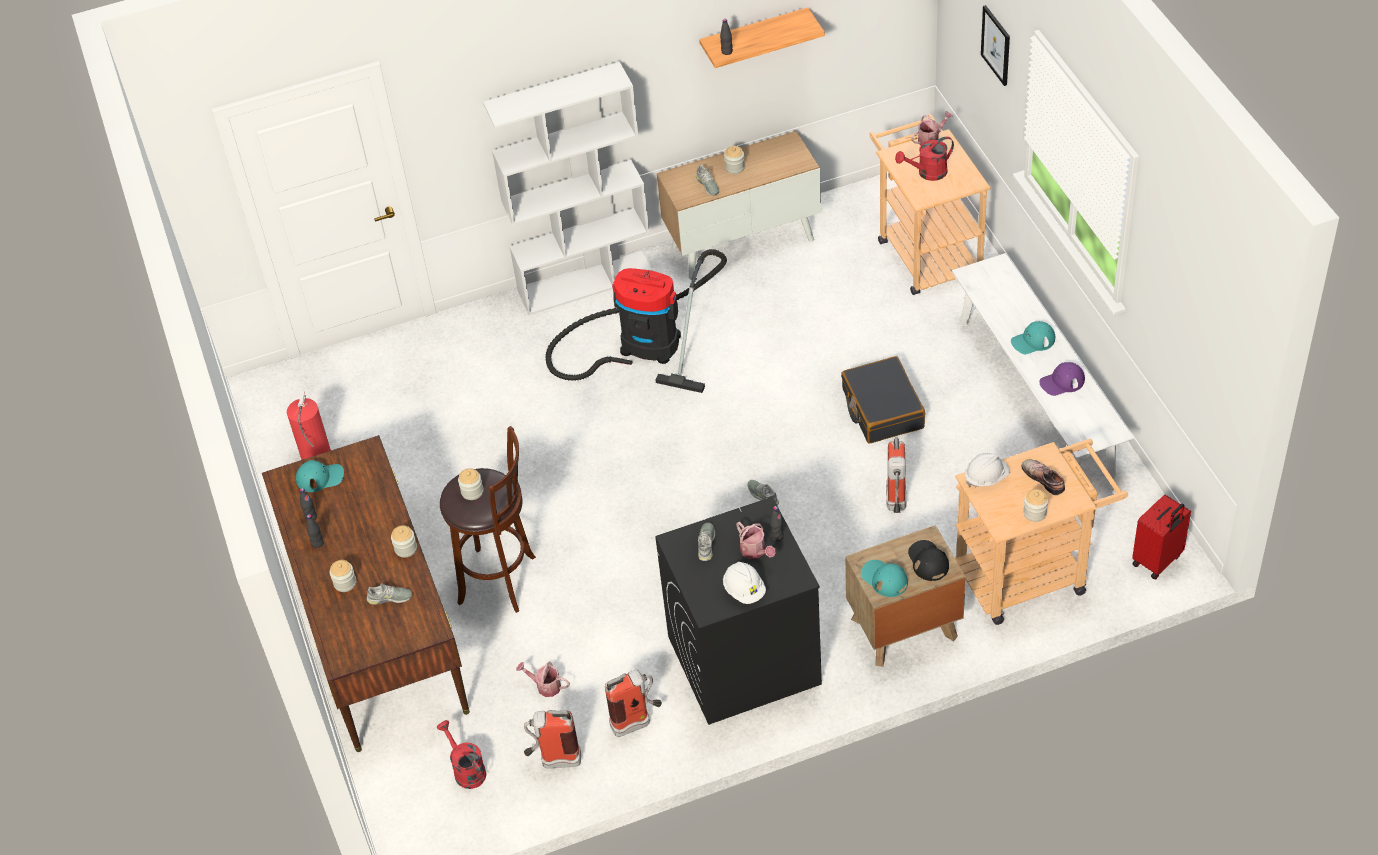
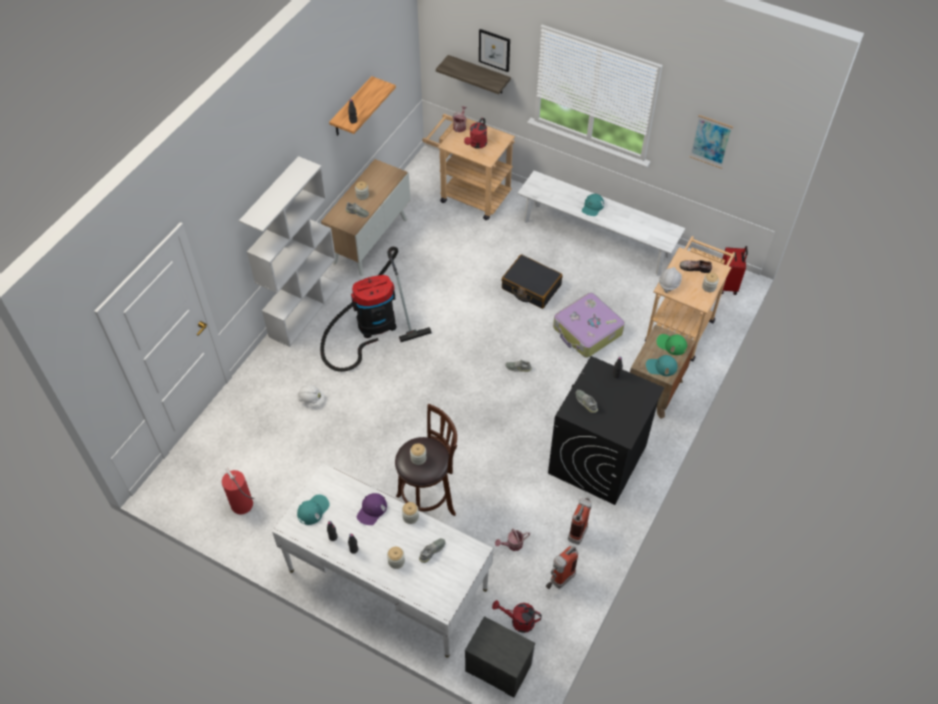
camera: 45 degrees left, 5 degrees up
brown desk [262,435,470,752] -> white desk [272,462,493,658]
white hard hat [723,562,766,604] -> white hard hat moved to [297,385,325,405]
watering can [736,522,776,559] -> none
fire extinguisher [886,436,906,513] -> suitcase [553,293,625,358]
black cap [908,540,949,581] -> green cap [657,334,687,355]
purple cap [1039,362,1085,396] -> purple cap moved to [357,493,387,525]
none -> shelf [436,55,511,94]
none -> nightstand [465,616,535,698]
none -> picture [689,115,733,169]

